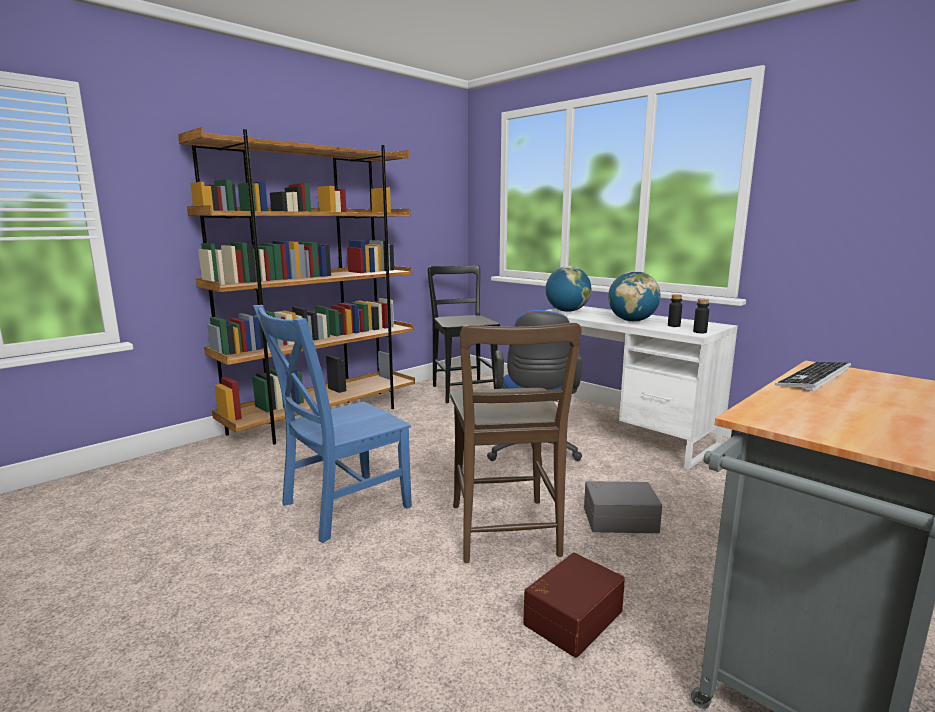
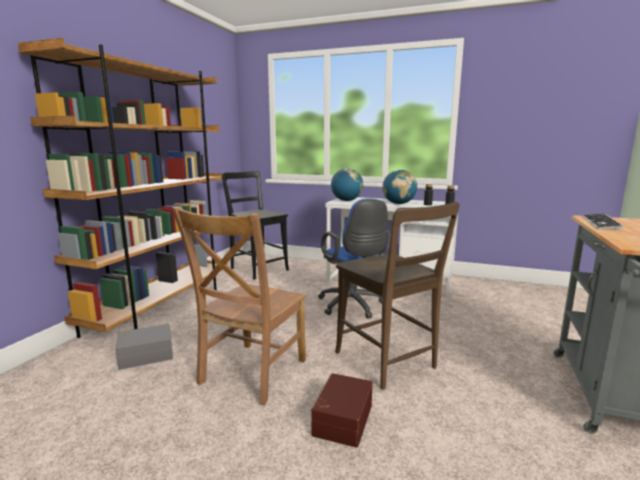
camera: 25 degrees left, 0 degrees up
blue chair [253,305,412,543] -> brown chair [172,207,306,406]
brown storage box [524,552,625,658] -> brown storage box moved to [311,373,372,448]
grey storage box [584,481,662,533] -> grey storage box moved to [116,324,173,370]

